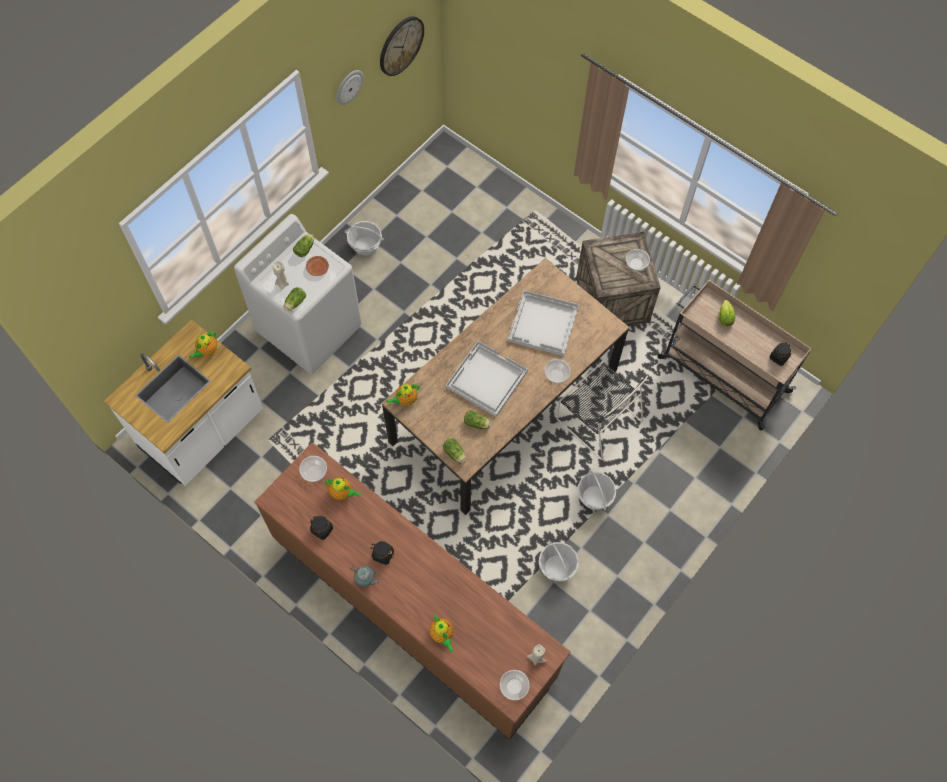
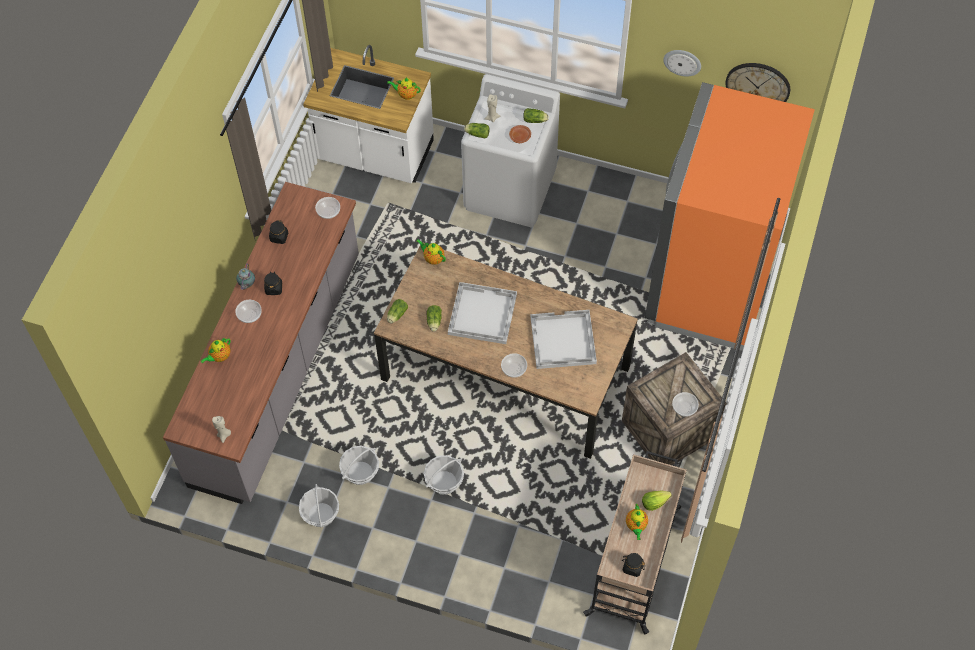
camera: 70 degrees right, 5 degrees down
brown counter [255,442,571,740] -> grey counter [163,182,359,504]
teapot [325,477,361,500] -> teapot moved to [626,504,648,540]
basket [344,221,384,256] -> basket moved to [299,484,339,527]
bowl [500,670,530,700] -> bowl moved to [235,300,262,323]
black chair [556,361,648,460] -> none
none -> orange fridge [645,82,815,351]

